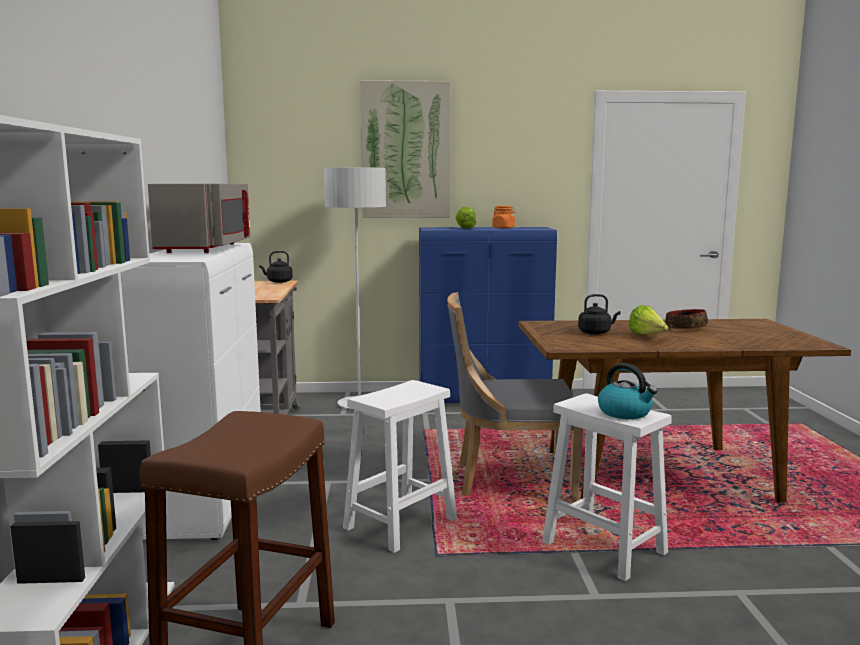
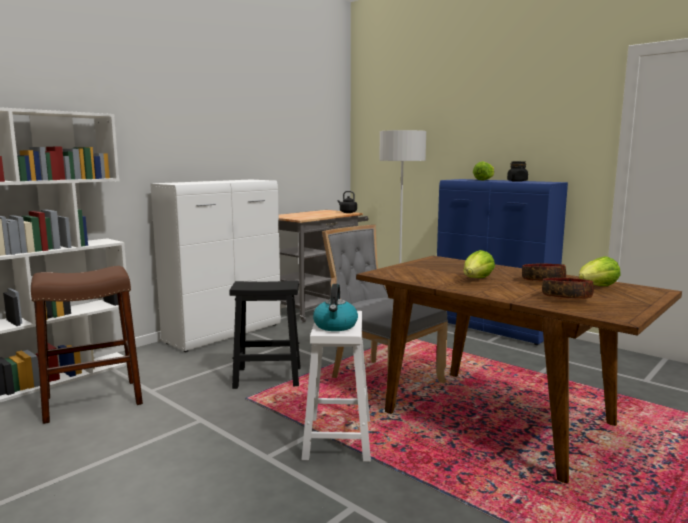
camera: 45 degrees right, 0 degrees up
grey microwave [148,183,250,253] -> none
white stool [343,380,457,553] -> black stool [230,281,301,389]
picture [360,80,451,218] -> none
orange jar [492,206,515,229] -> black jar [507,161,528,182]
black kettle [578,294,621,334] -> none
none -> bowl [542,278,594,299]
none -> lettuce [579,256,621,286]

